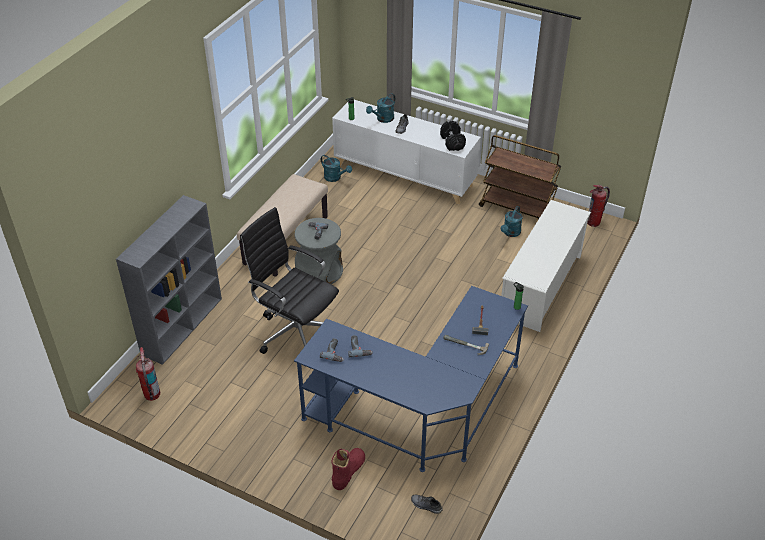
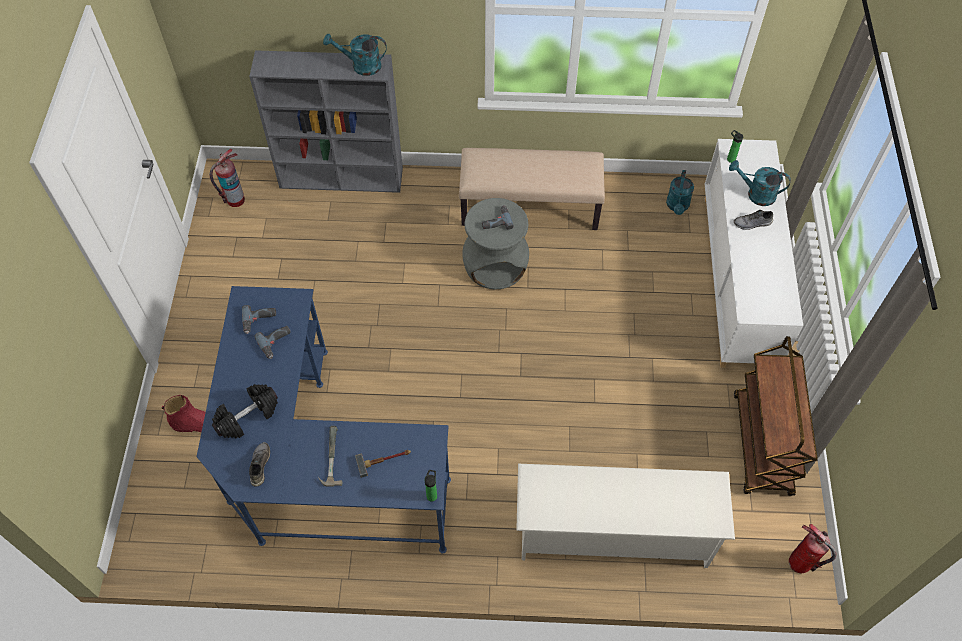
camera: 65 degrees right, 15 degrees up
black office chair [240,207,339,354] -> none
grey shoe [411,495,443,514] -> grey shoe moved to [249,442,270,487]
black dumbbell [440,121,466,151] -> black dumbbell moved to [212,384,278,439]
turquoise watering can [501,206,522,237] -> turquoise watering can moved to [323,33,387,76]

